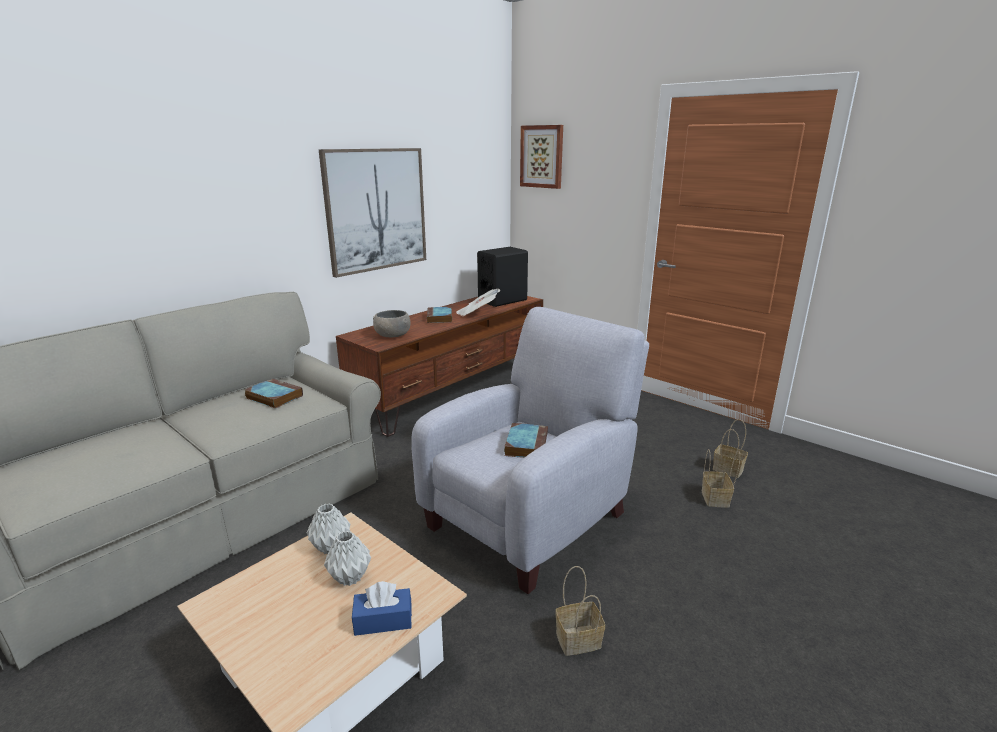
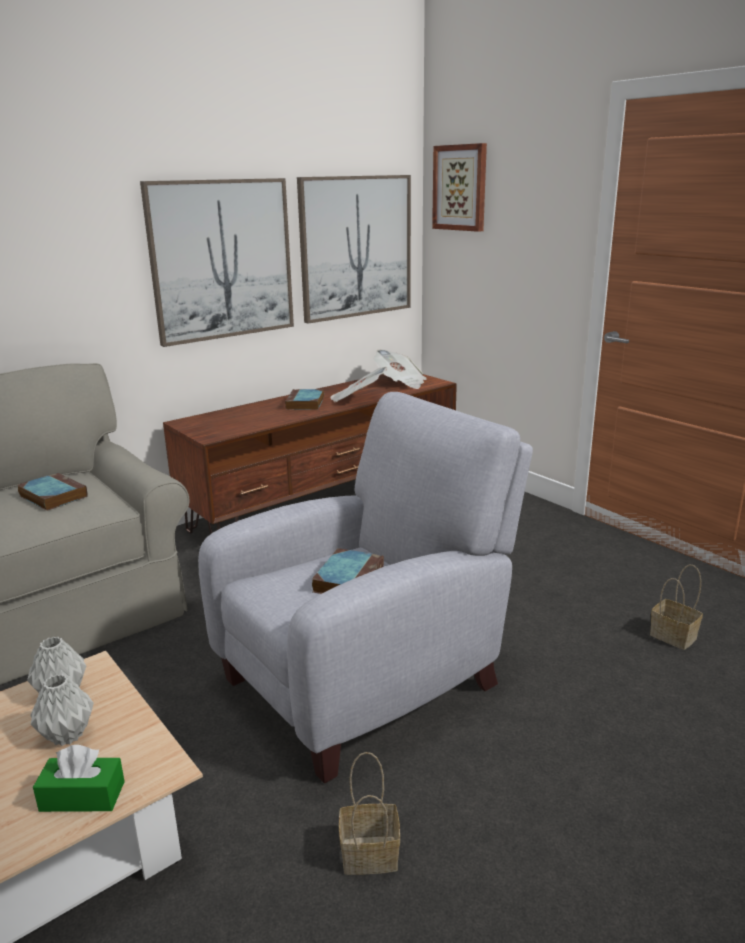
camera: 10 degrees right, 0 degrees up
blue tissue box [352,581,412,636] -> green tissue box [33,745,125,812]
grey bowl [373,310,411,337] -> none
black speaker [477,247,528,307] -> newspaper [373,349,427,389]
basket [702,449,740,508] -> none
none -> picture [297,175,411,324]

